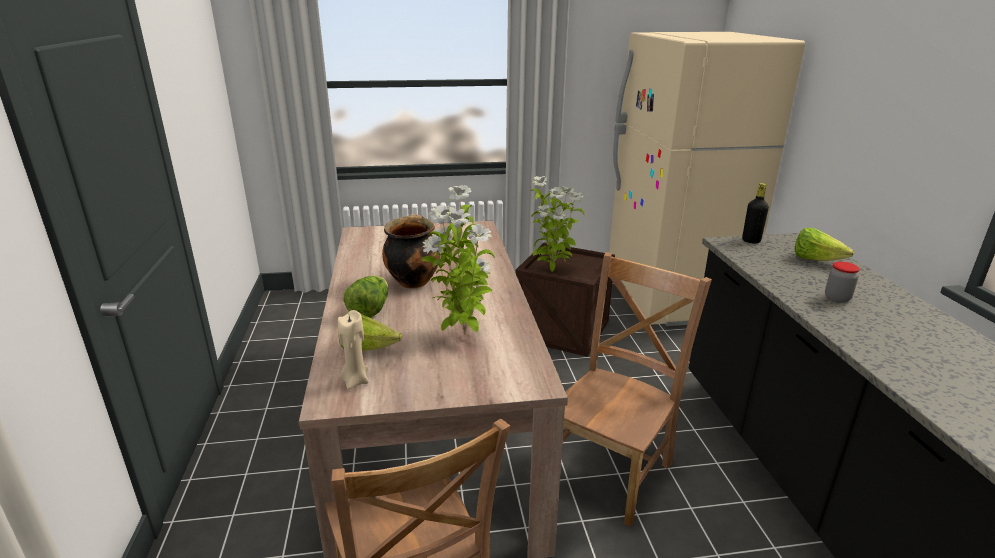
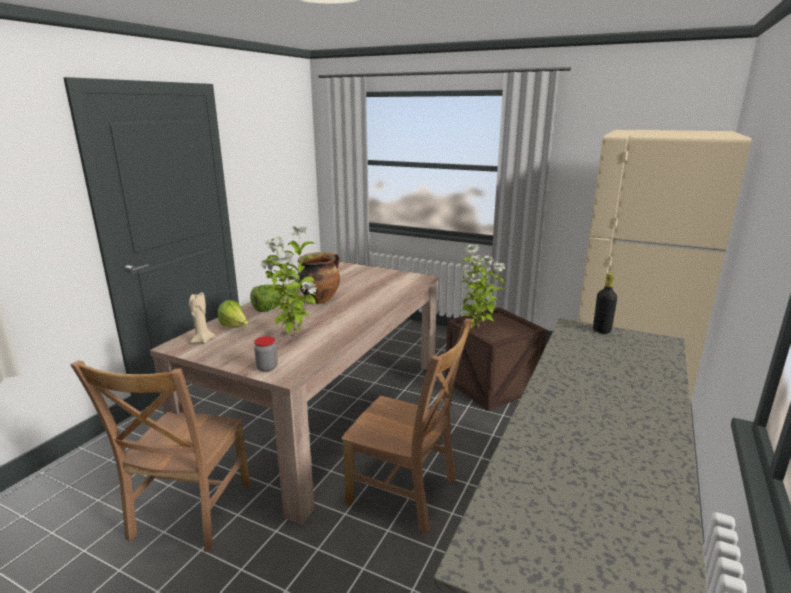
camera: 35 degrees right, 5 degrees down
brown chair [563,252,712,527] -> brown chair turned 45 degrees clockwise [341,319,473,535]
lettuce [795,228,854,261] -> none
jar [825,262,860,303] -> jar moved to [254,336,278,372]

